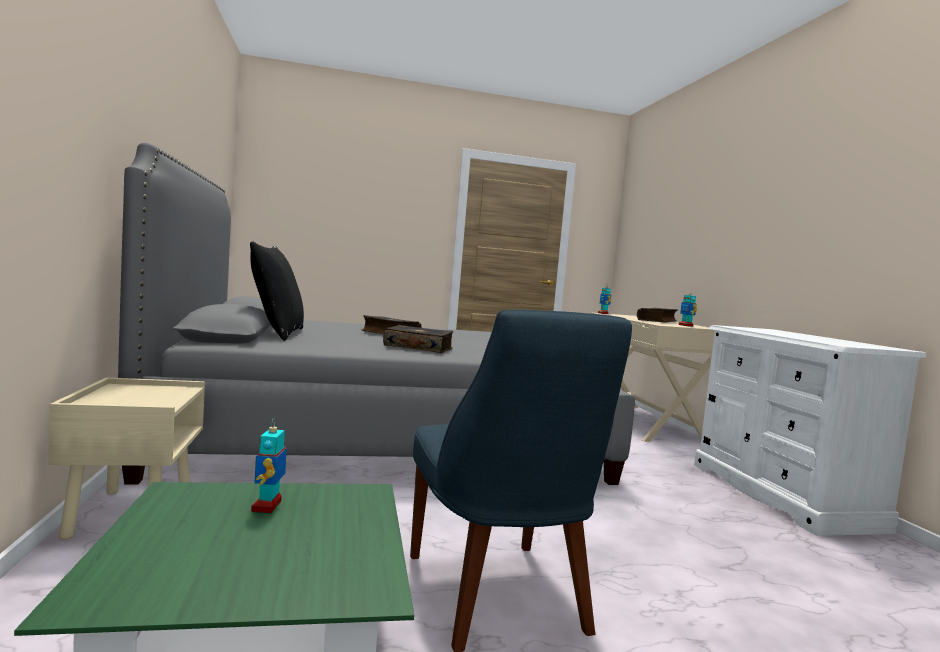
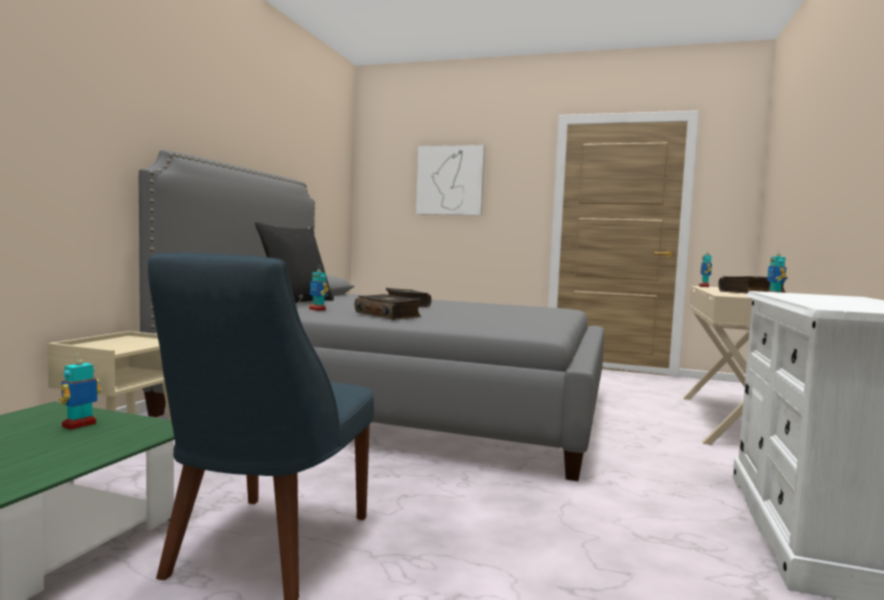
camera: 30 degrees right, 0 degrees up
none -> toy robot [309,267,329,311]
none -> picture [416,145,485,216]

